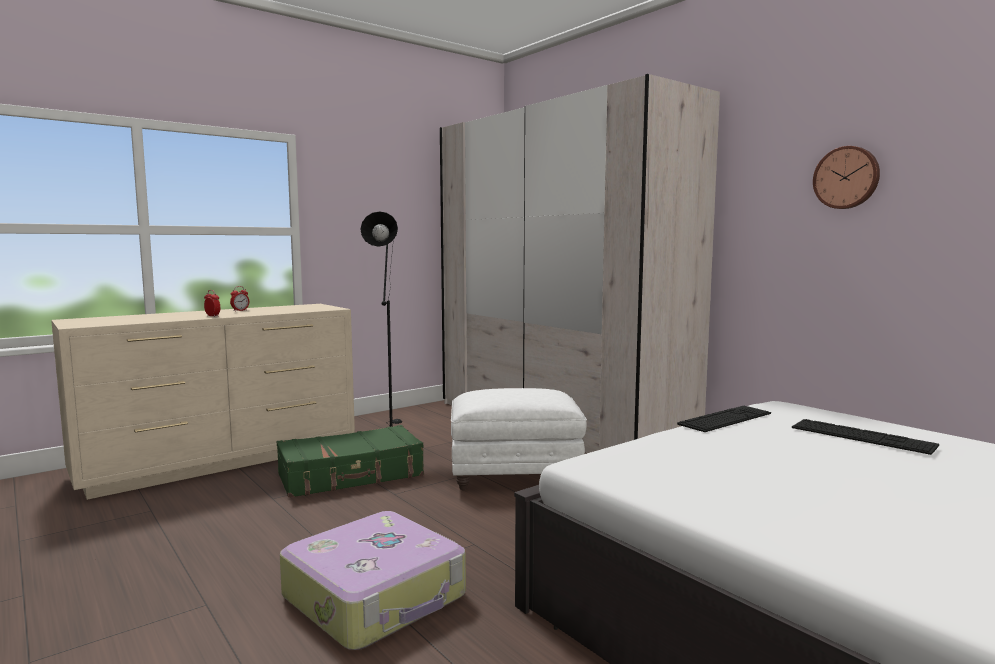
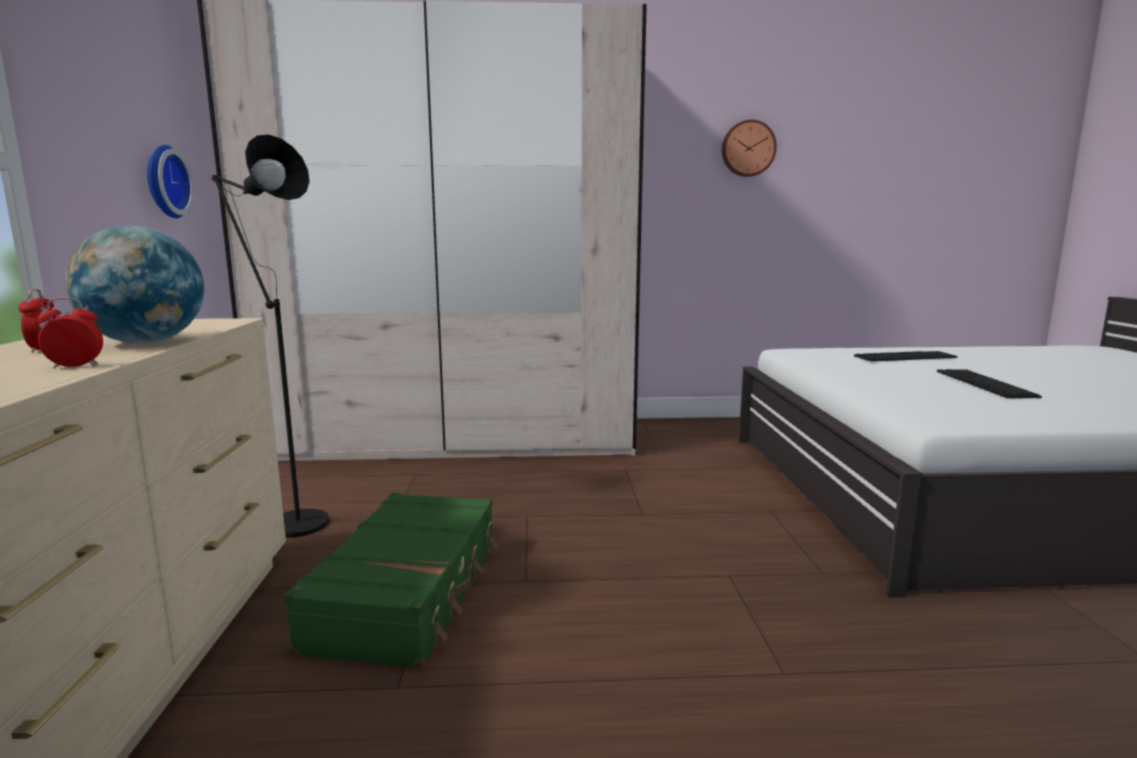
camera: 55 degrees left, 5 degrees up
suitcase [280,511,466,650] -> none
white ottoman [451,388,587,490] -> none
keyboard [677,406,771,432] -> keyboard moved to [937,369,1042,398]
none -> globe [65,225,204,344]
none -> wall clock [147,145,194,218]

